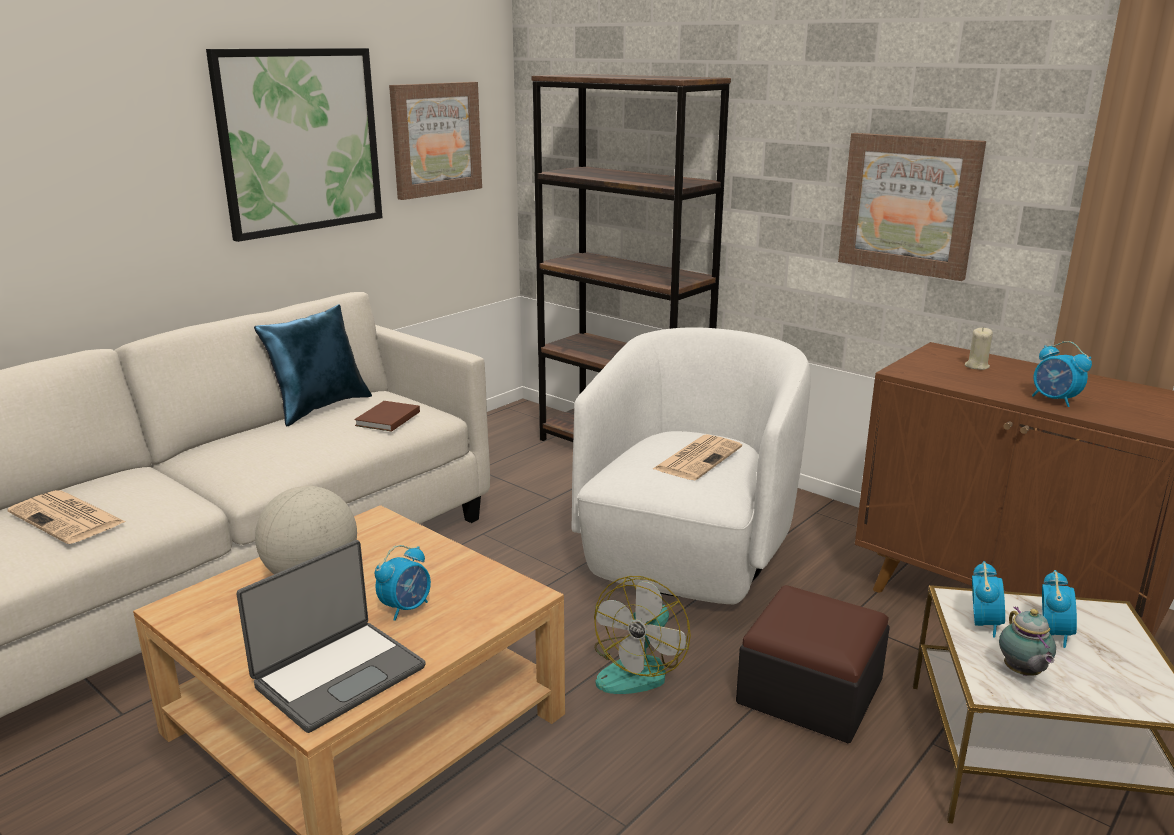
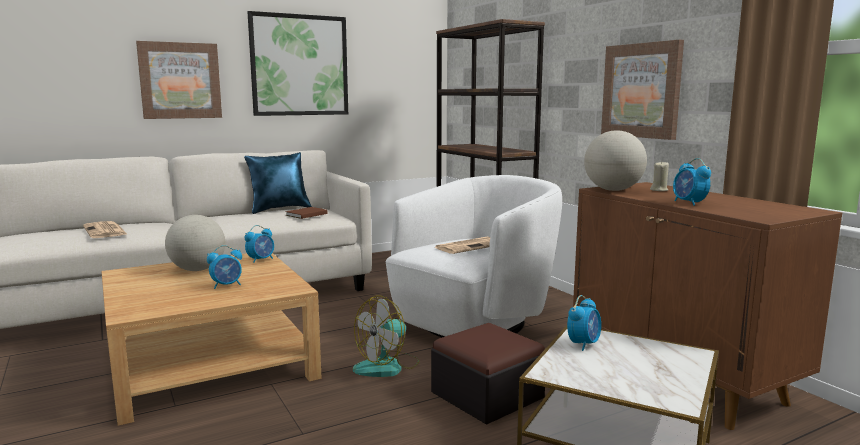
camera: 20 degrees right, 10 degrees down
laptop [236,540,426,733] -> none
picture [389,82,482,200] -> picture moved to [136,41,222,119]
teapot [999,606,1056,676] -> none
alarm clock [1042,570,1077,648] -> alarm clock moved to [245,225,274,263]
none -> globe [584,130,647,191]

